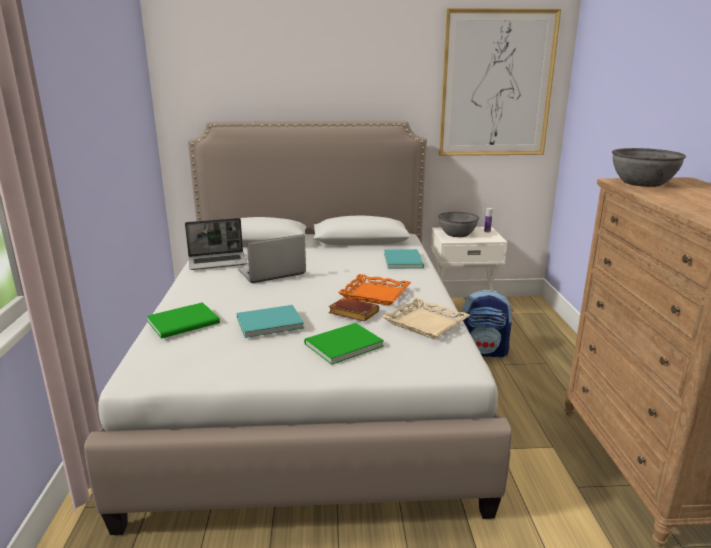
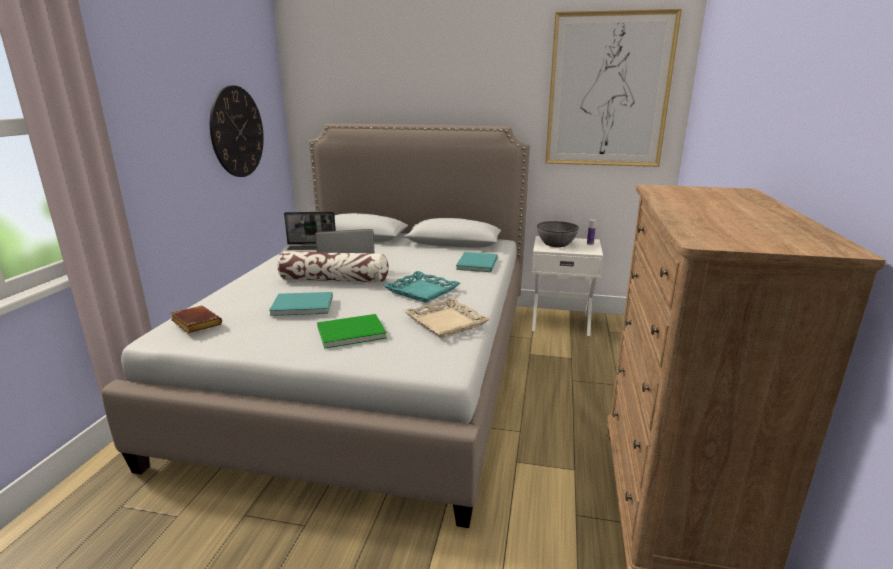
camera: 15 degrees right, 0 degrees up
green book [147,302,220,339] -> none
brown book [329,297,379,322] -> brown book moved to [170,306,222,333]
orange tray [338,274,411,306] -> turquoise tray [383,271,460,303]
backpack [461,290,513,358] -> none
grey bowl [612,148,686,187] -> none
none -> wall clock [210,86,264,177]
none -> pillow [278,251,389,283]

